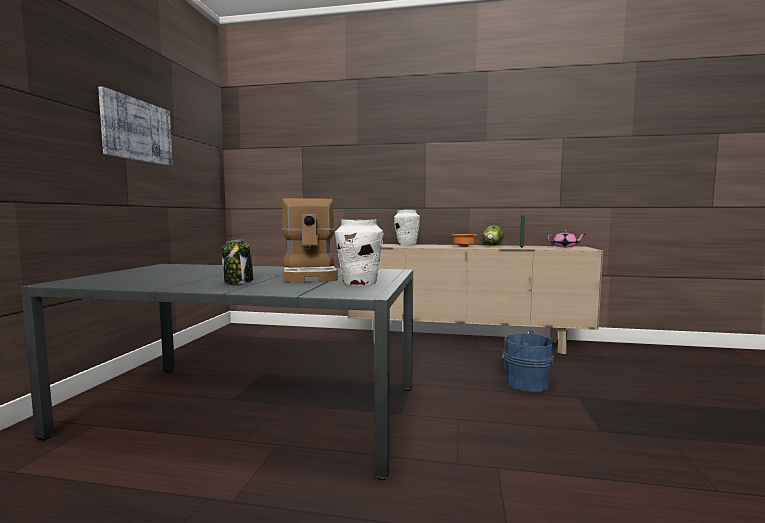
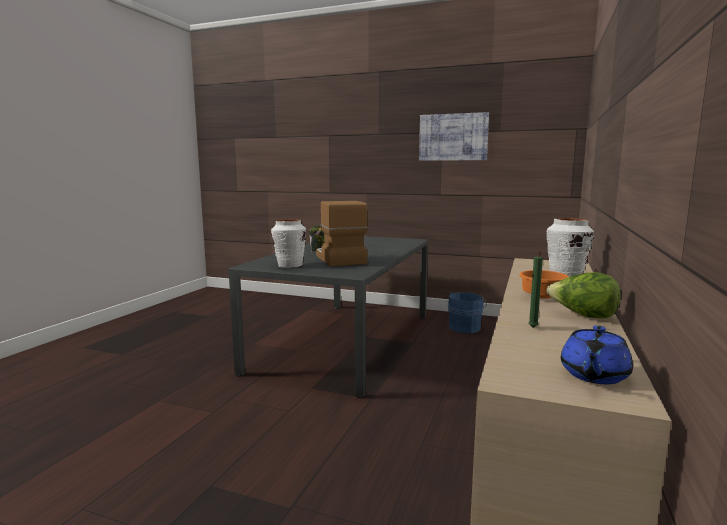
camera: 100 degrees right, 5 degrees up
coffee machine [282,198,338,283] -> coffee machine turned 75 degrees clockwise [316,201,368,266]
blue bucket [502,331,554,392] -> blue bucket moved to [448,292,487,333]
pink teapot [547,230,585,247] -> blue teapot [561,326,633,384]

